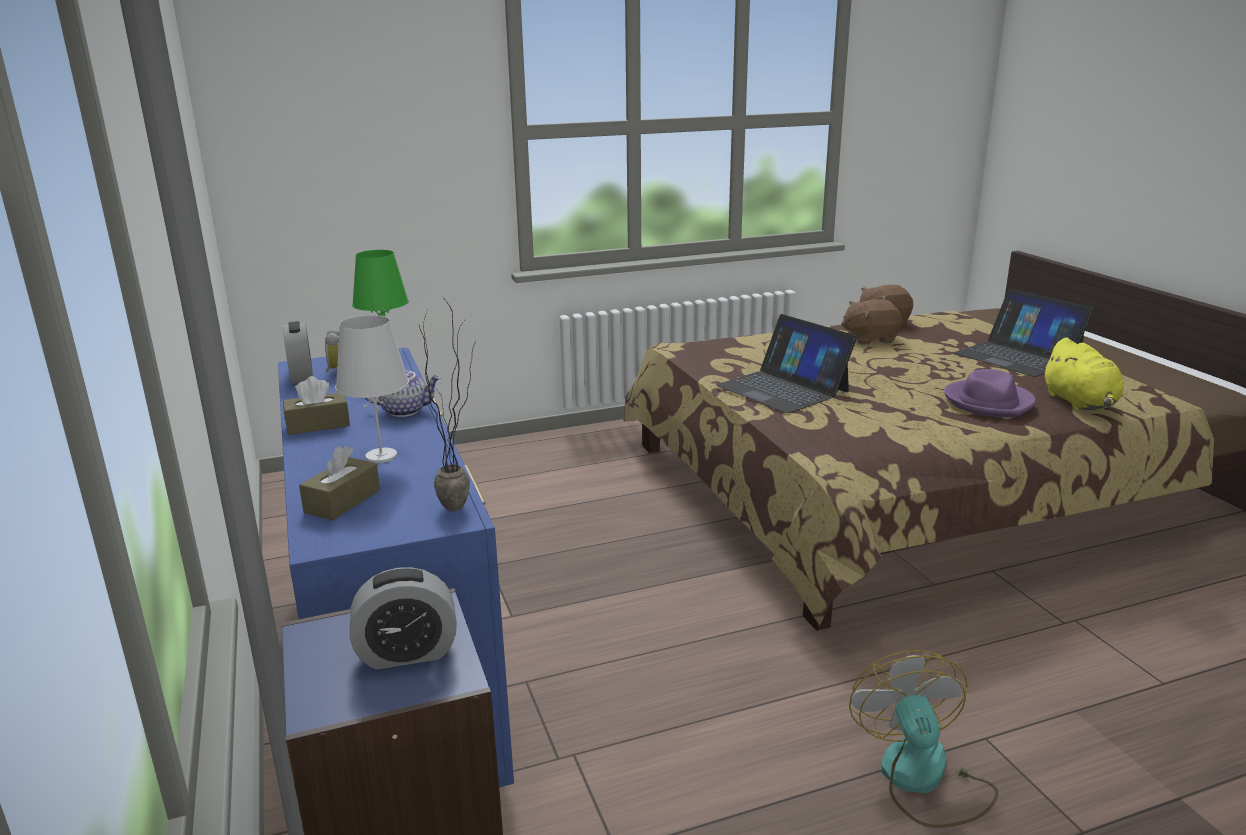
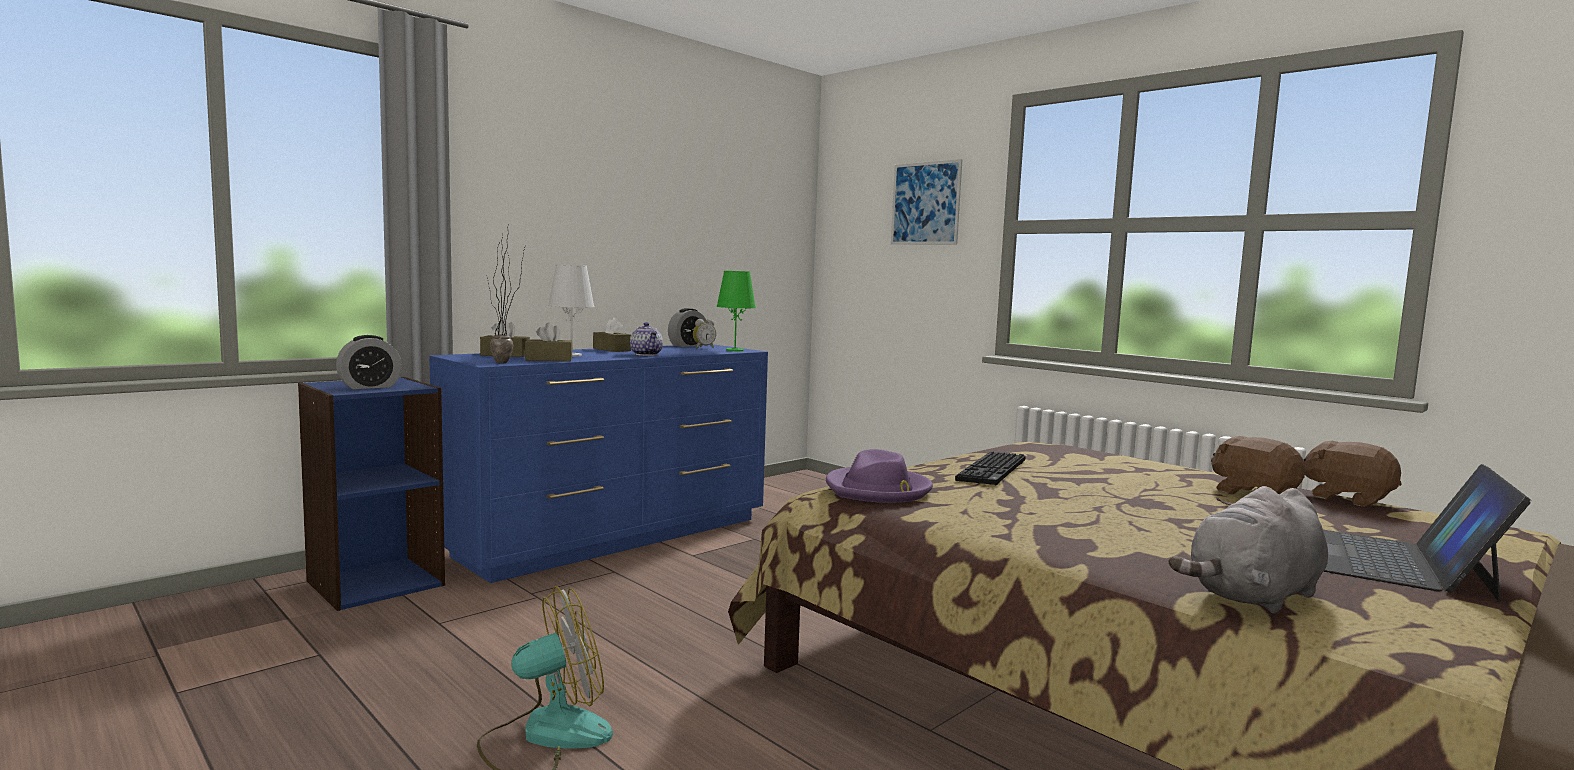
camera: 65 degrees right, 15 degrees down
alarm clock [350,567,457,669] -> alarm clock turned 90 degrees counterclockwise [336,335,402,389]
laptop [716,314,857,413] -> keyboard [955,451,1025,485]
purple hat [944,369,1036,418] -> purple hat moved to [826,449,933,503]
yellow plush toy [1043,338,1124,410] -> grey plush toy [1169,486,1328,614]
none -> brown tissue box [525,322,573,361]
none -> picture [891,159,963,245]

